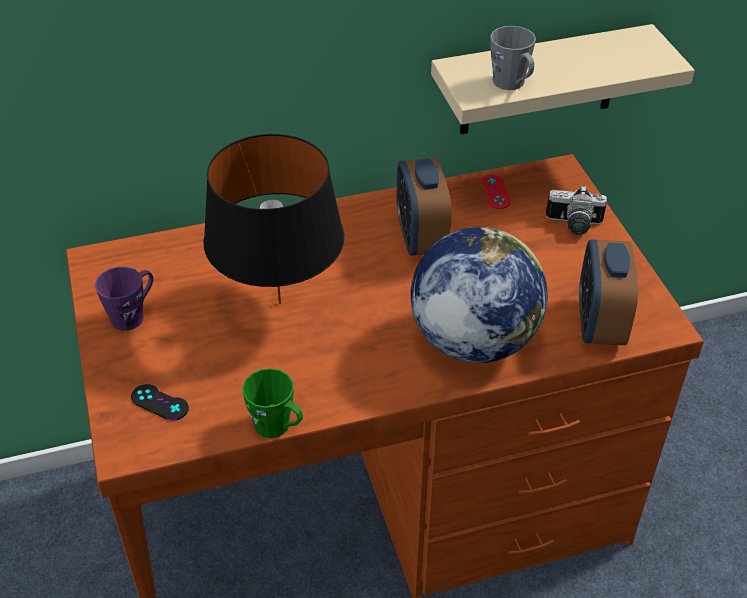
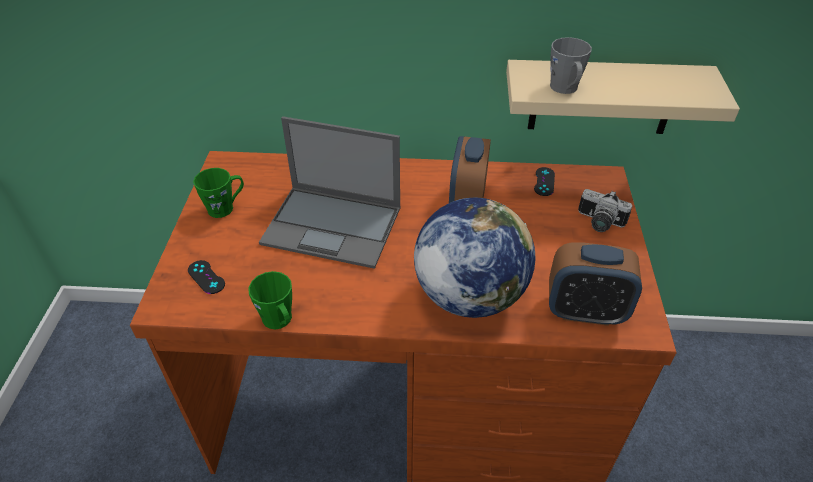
camera: 20 degrees right, 0 degrees up
purple mug [95,267,153,331] -> green mug [193,168,244,218]
black table lamp [203,134,344,304] -> laptop [259,116,400,269]
red game controller [481,175,511,209] -> black game controller [534,167,555,196]
alarm clock [579,239,638,345] -> alarm clock turned 105 degrees counterclockwise [549,243,642,326]

